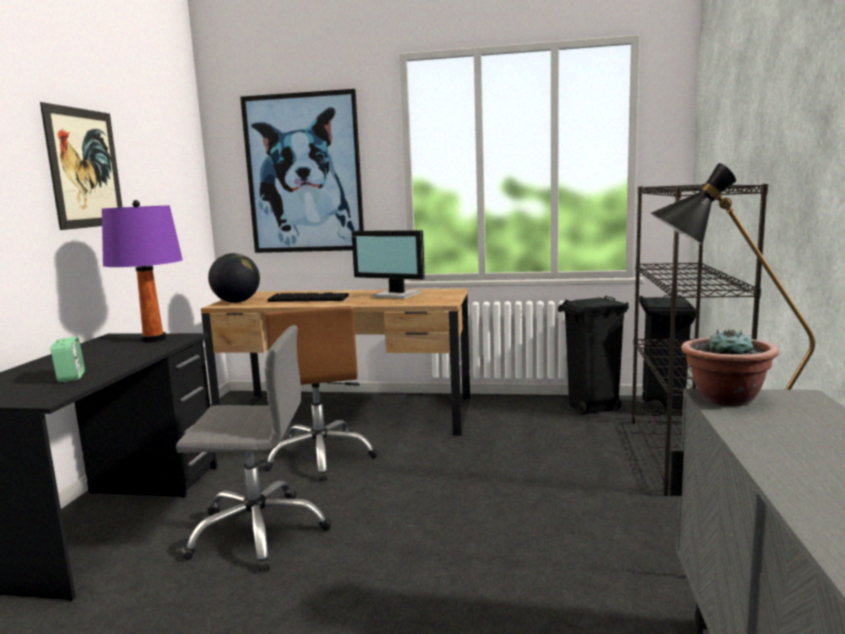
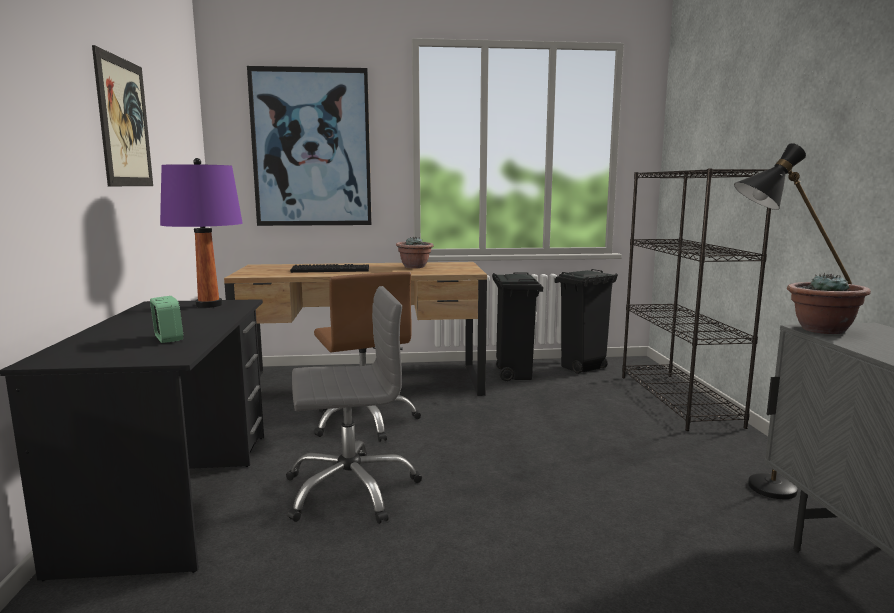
camera: 15 degrees left, 0 degrees up
globe [208,253,260,303] -> none
monitor [351,230,425,299] -> potted plant [396,237,434,268]
black trash can [639,295,696,416] -> black trash can moved to [492,272,543,381]

